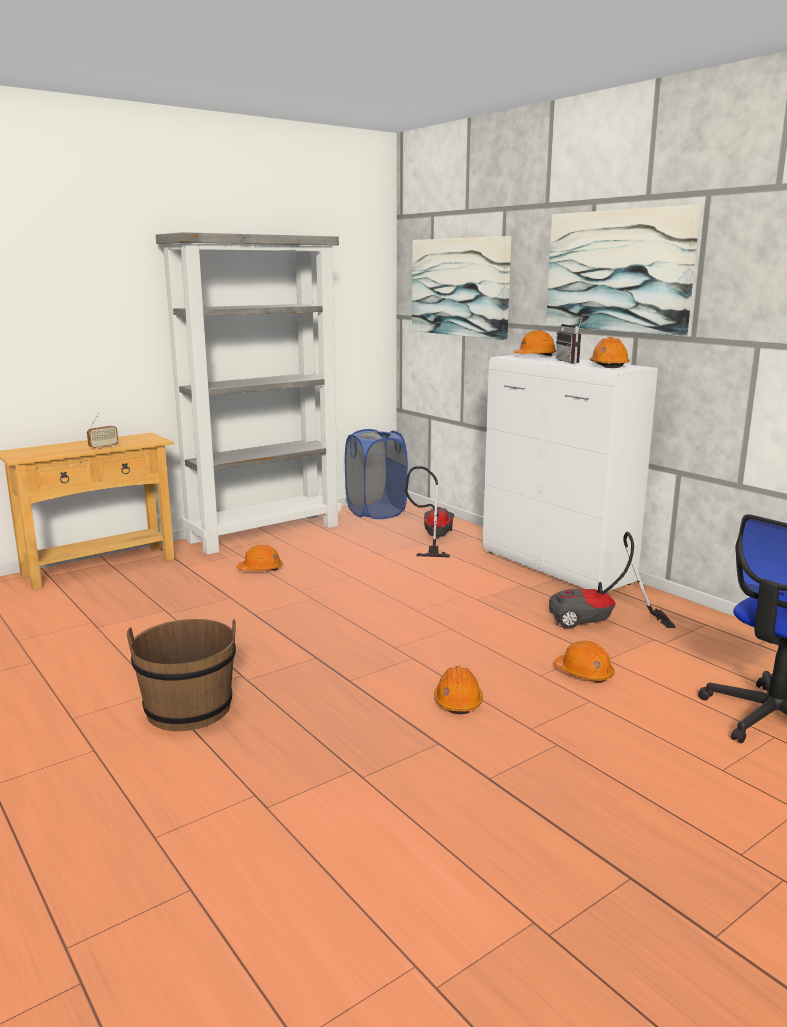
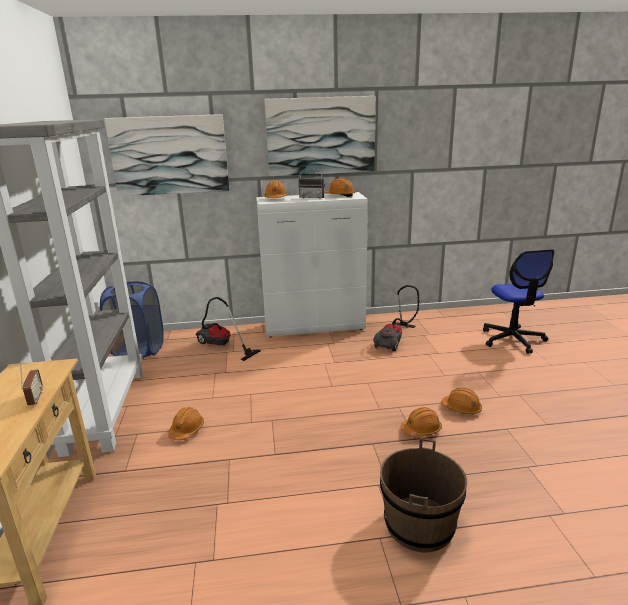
camera: 60 degrees left, 5 degrees up
orange hard hat [554,641,614,683] -> orange hard hat moved to [401,407,442,437]

